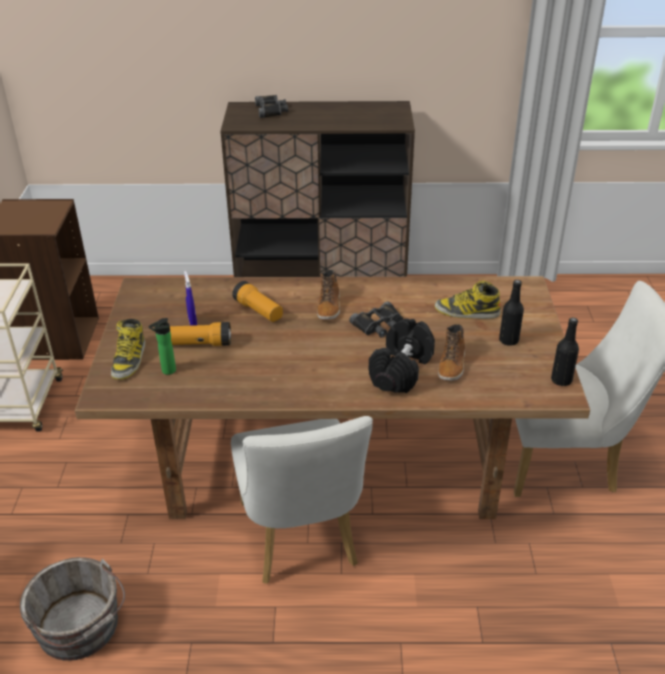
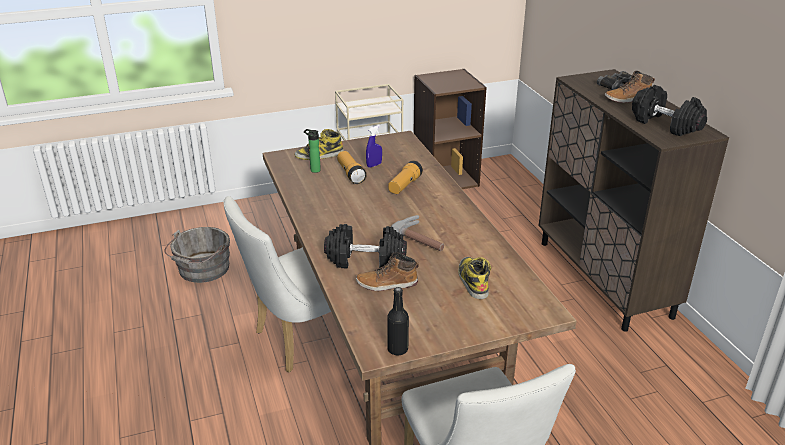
camera: 70 degrees right, 5 degrees down
boot [317,270,340,320] -> boot moved to [605,71,655,103]
black binoculars [349,301,403,338] -> hammer [391,215,444,251]
black bottle [499,280,524,346] -> none
none -> black dumbbell [632,85,707,136]

